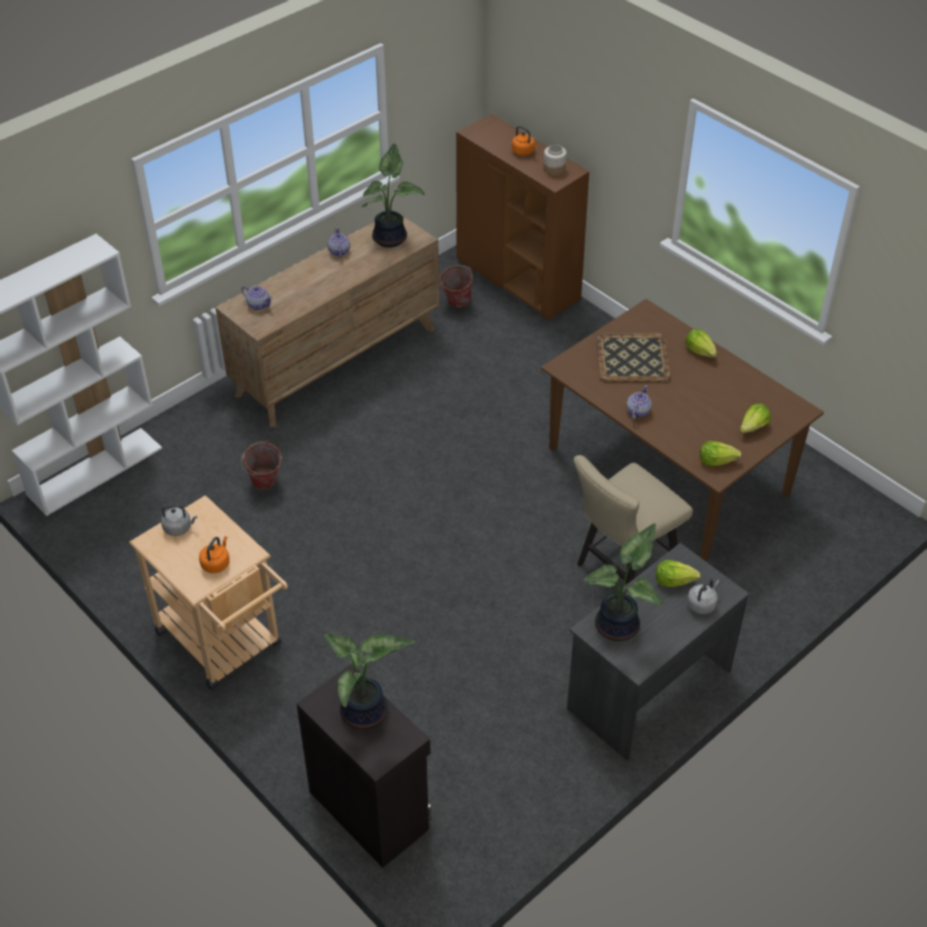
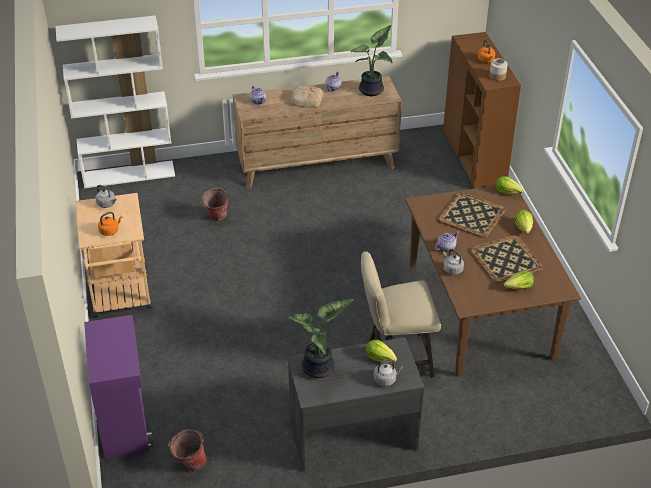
camera: 30 degrees right, 5 degrees down
black cabinet [296,664,431,868] -> purple cabinet [84,315,154,459]
potted plant [324,634,416,729] -> none
bucket [439,265,473,308] -> bucket moved to [168,429,207,471]
lettuce [700,441,742,466] -> lettuce moved to [496,176,523,194]
none -> bread [290,85,323,108]
none -> grey kettle [443,249,464,275]
none -> tray [470,235,543,283]

